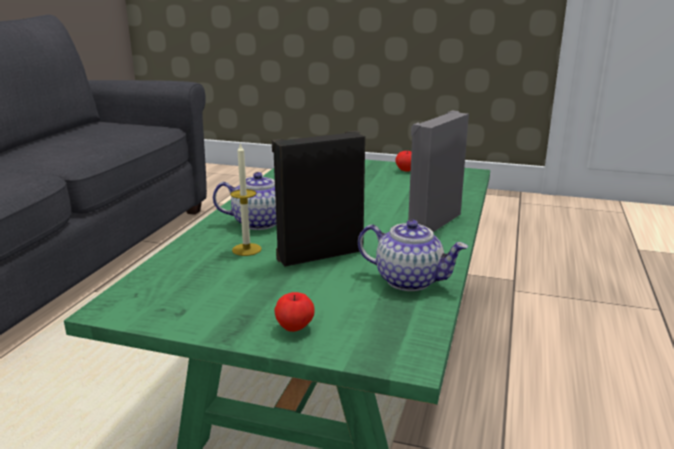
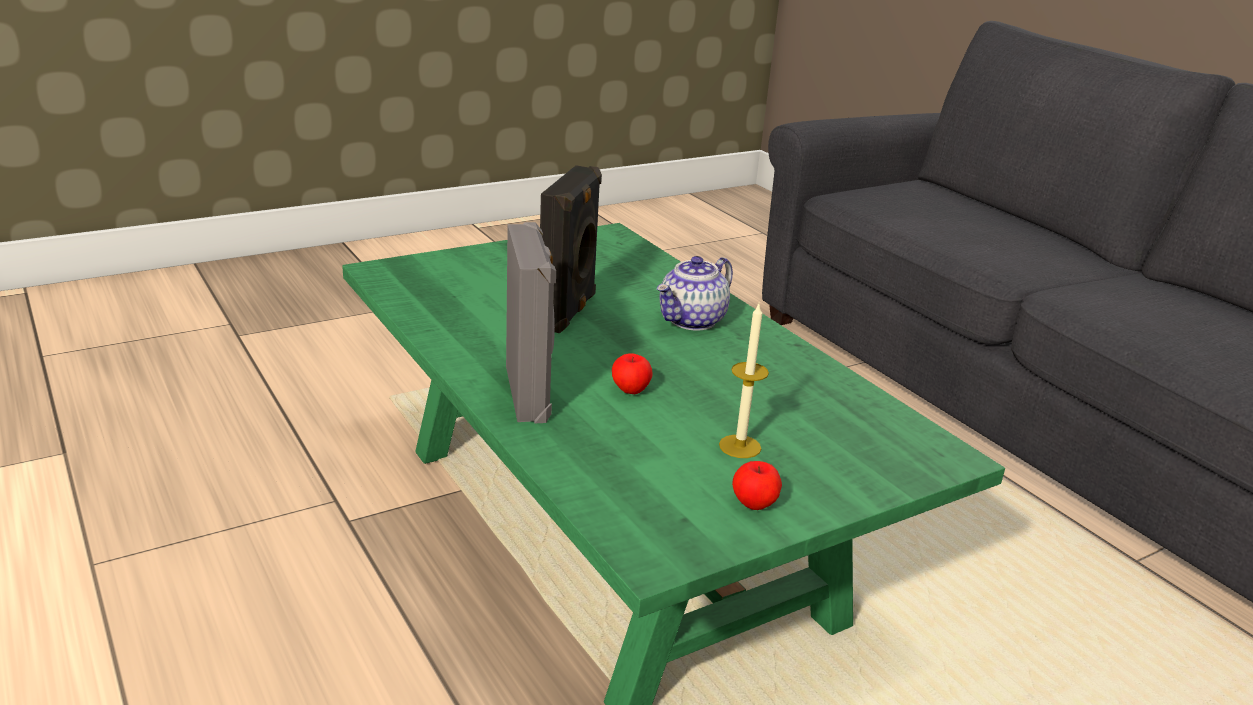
camera: 130 degrees right, 5 degrees up
candle [230,143,262,256] -> candle moved to [719,304,769,458]
apple [275,292,315,332] -> apple moved to [612,353,653,394]
teapot [358,219,468,291] -> none

